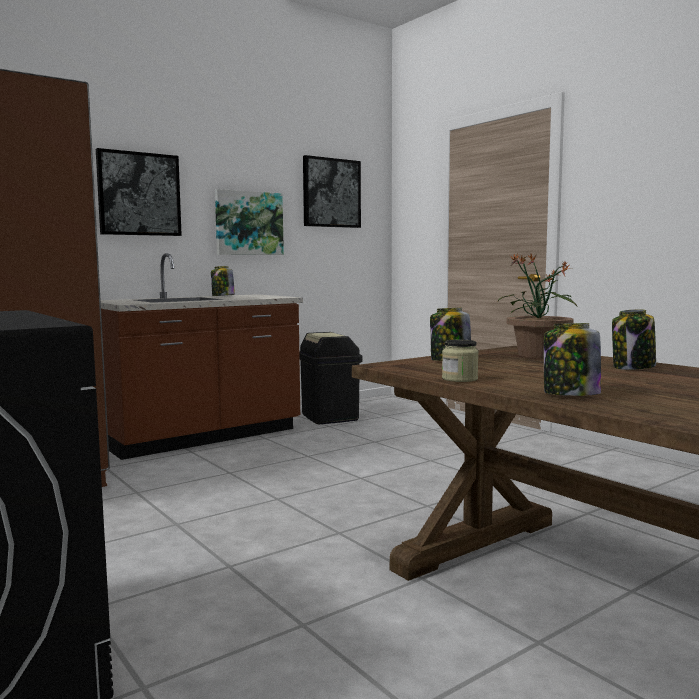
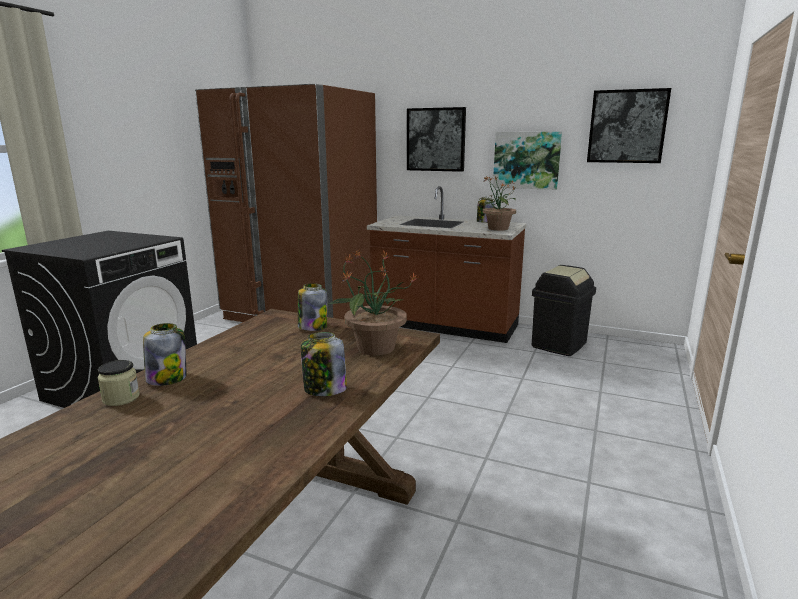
camera: 60 degrees right, 10 degrees up
jar [442,340,478,382] -> jar moved to [98,360,140,406]
none -> potted plant [479,176,516,231]

